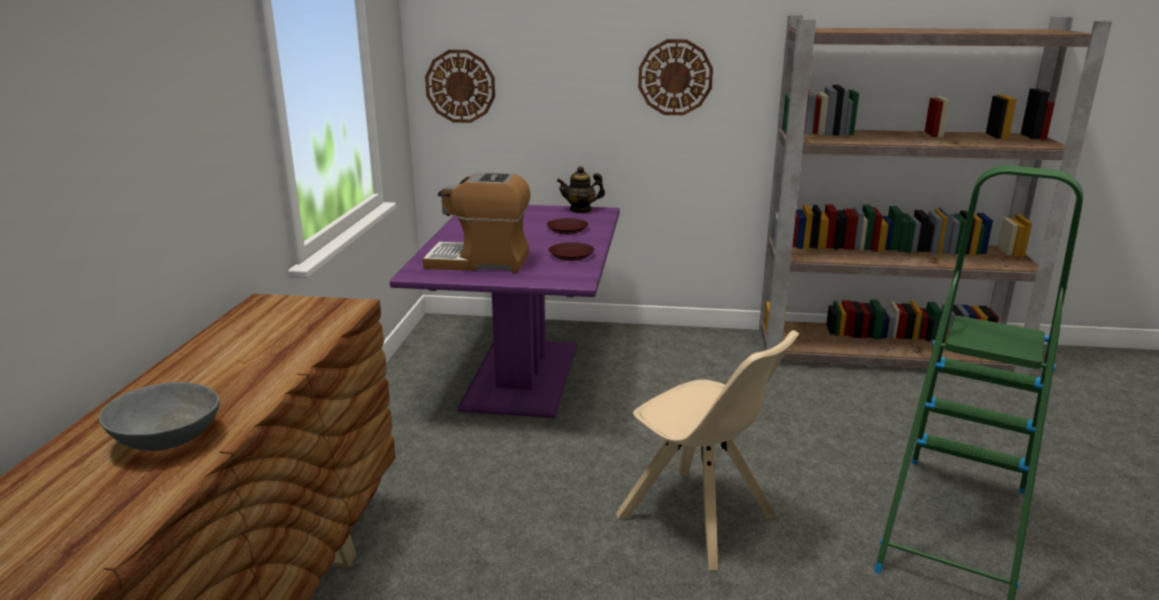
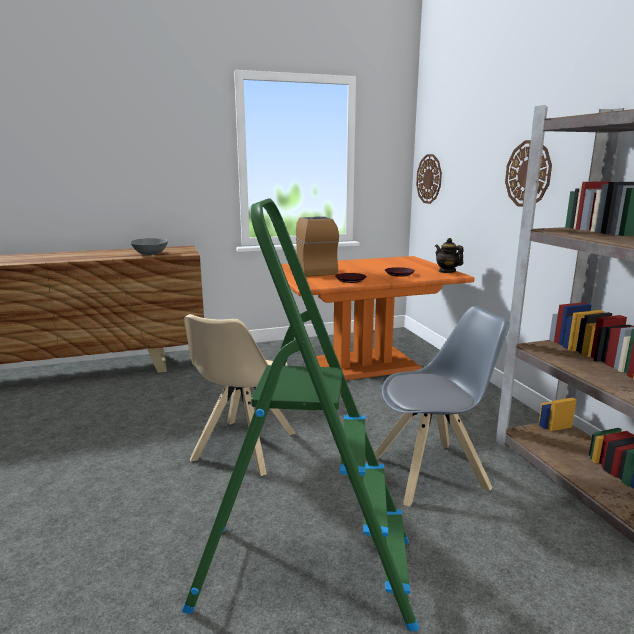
camera: 65 degrees right, 5 degrees down
grey bowl [99,382,220,451] -> grey bowl moved to [130,238,168,255]
purple dining table [390,205,620,418] -> orange dining table [281,256,475,380]
none -> grey chair [374,306,510,506]

